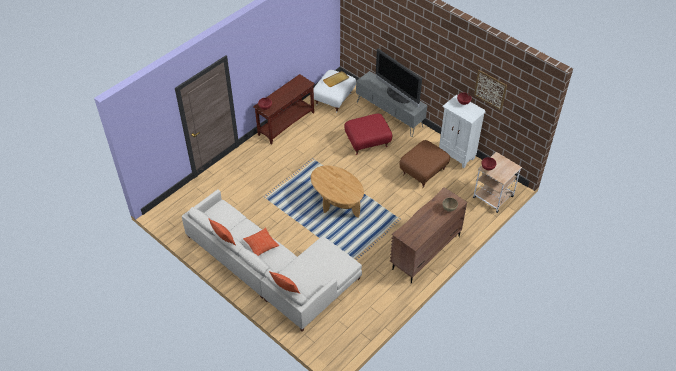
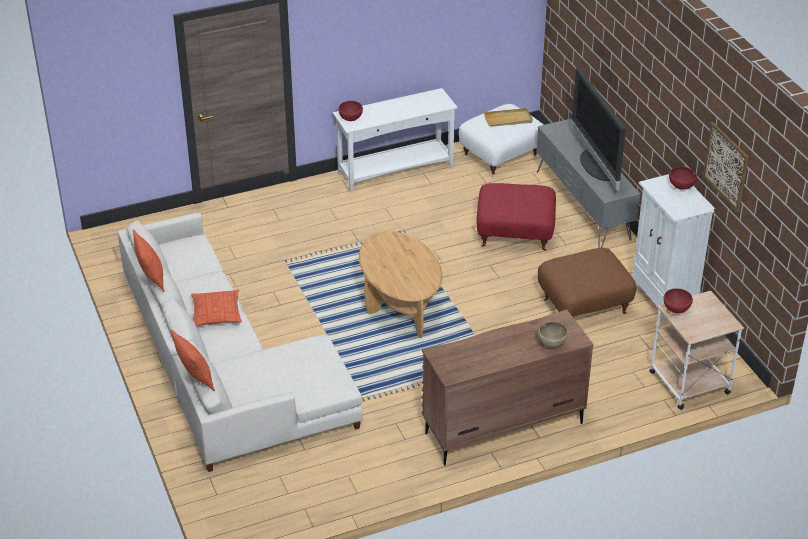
camera: 25 degrees right, 10 degrees down
brown console table [253,74,315,145] -> white console table [333,88,458,192]

